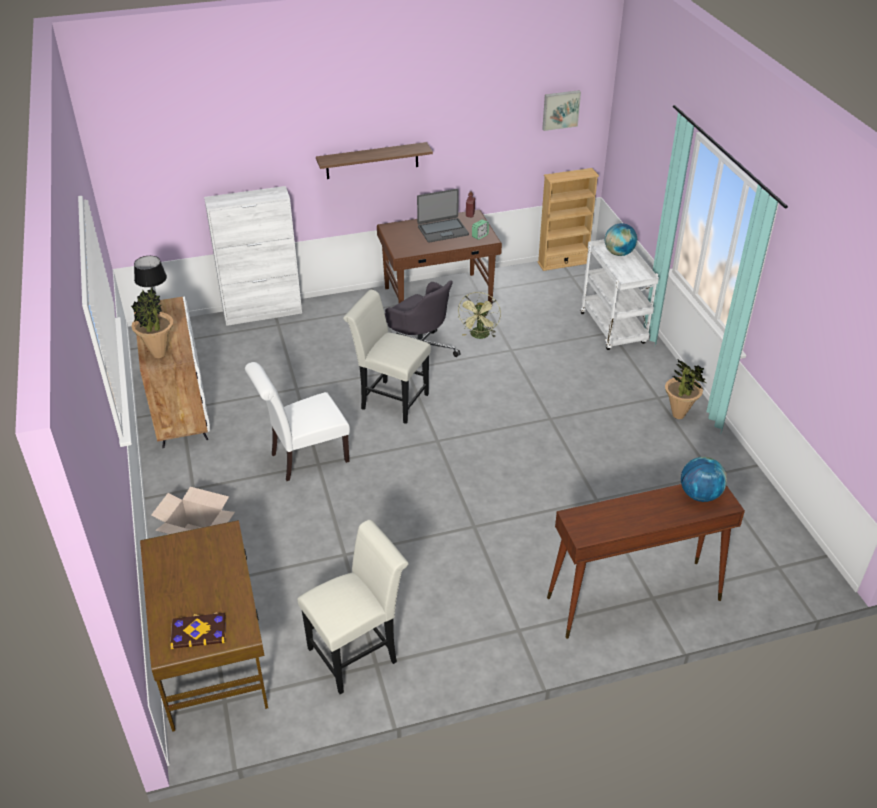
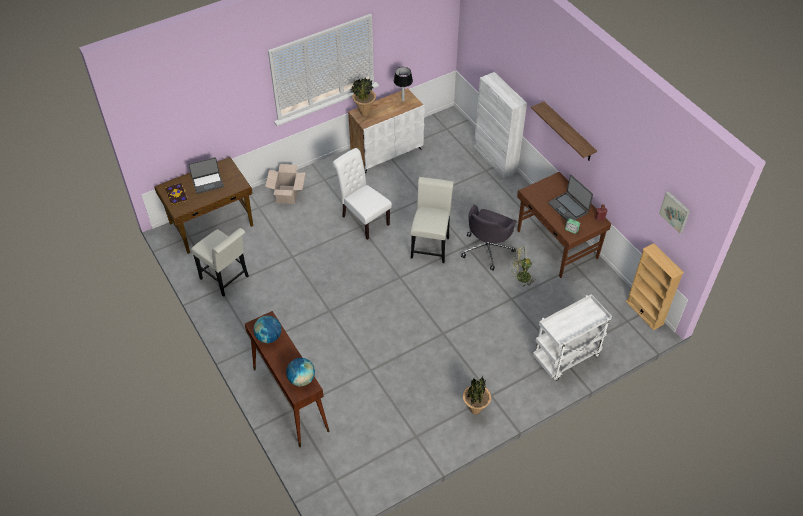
camera: 75 degrees right, 10 degrees up
globe [605,223,637,256] -> globe moved to [254,316,281,343]
none -> laptop [188,157,224,194]

